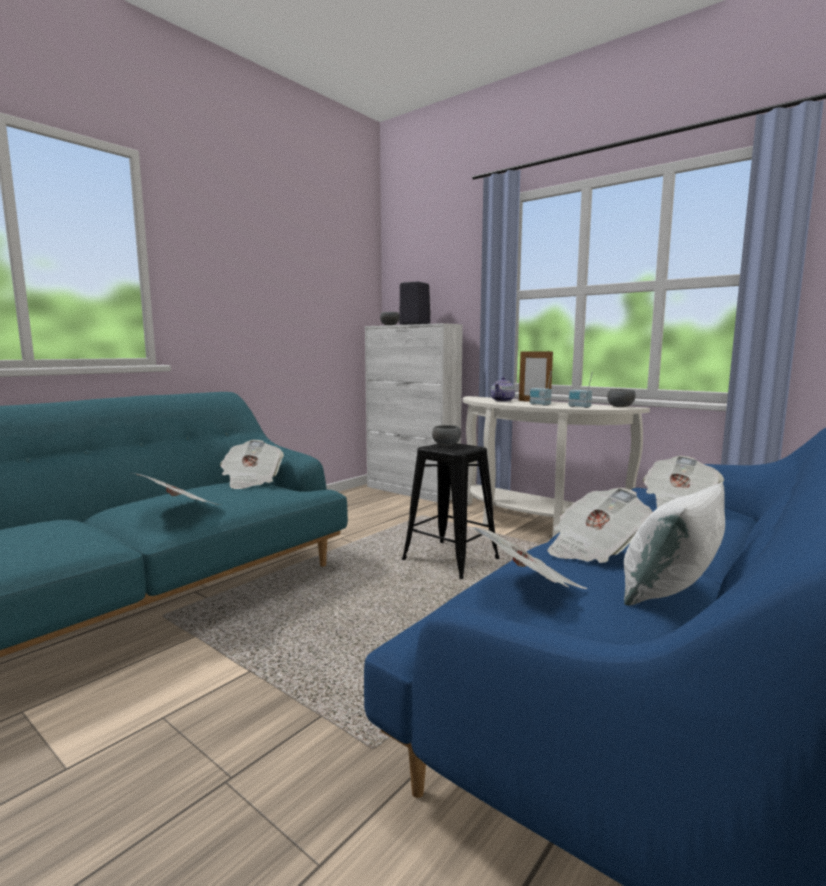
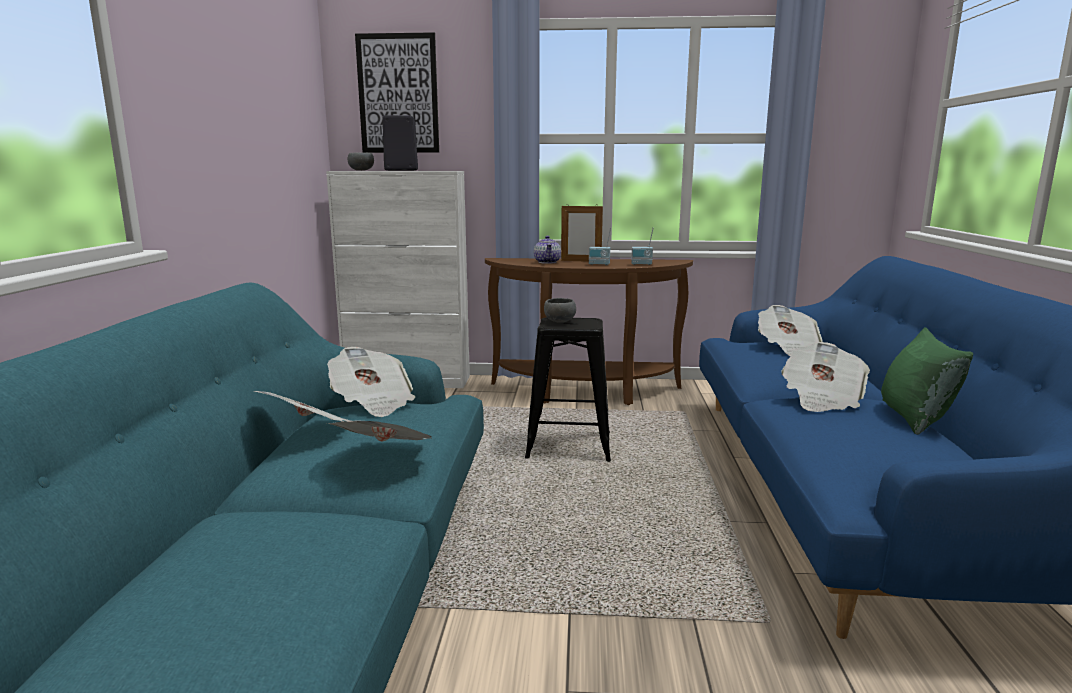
camera: 35 degrees left, 5 degrees up
white console table [463,396,650,538] -> brown console table [485,258,693,405]
newspaper [468,527,587,589] -> newspaper moved to [253,391,351,422]
grey bowl [607,389,636,407] -> none
white pillow [624,482,725,605] -> green pillow [881,327,973,435]
none -> picture [355,32,439,153]

